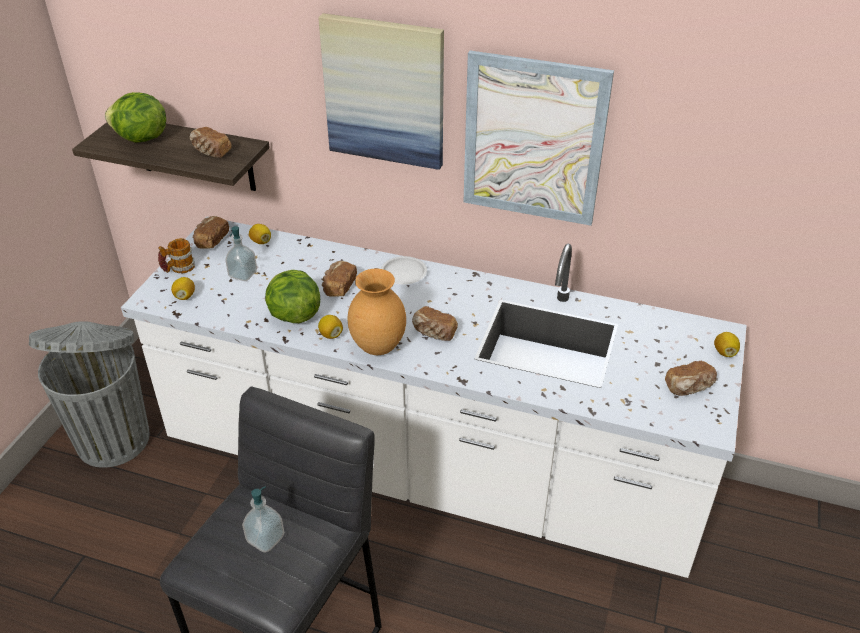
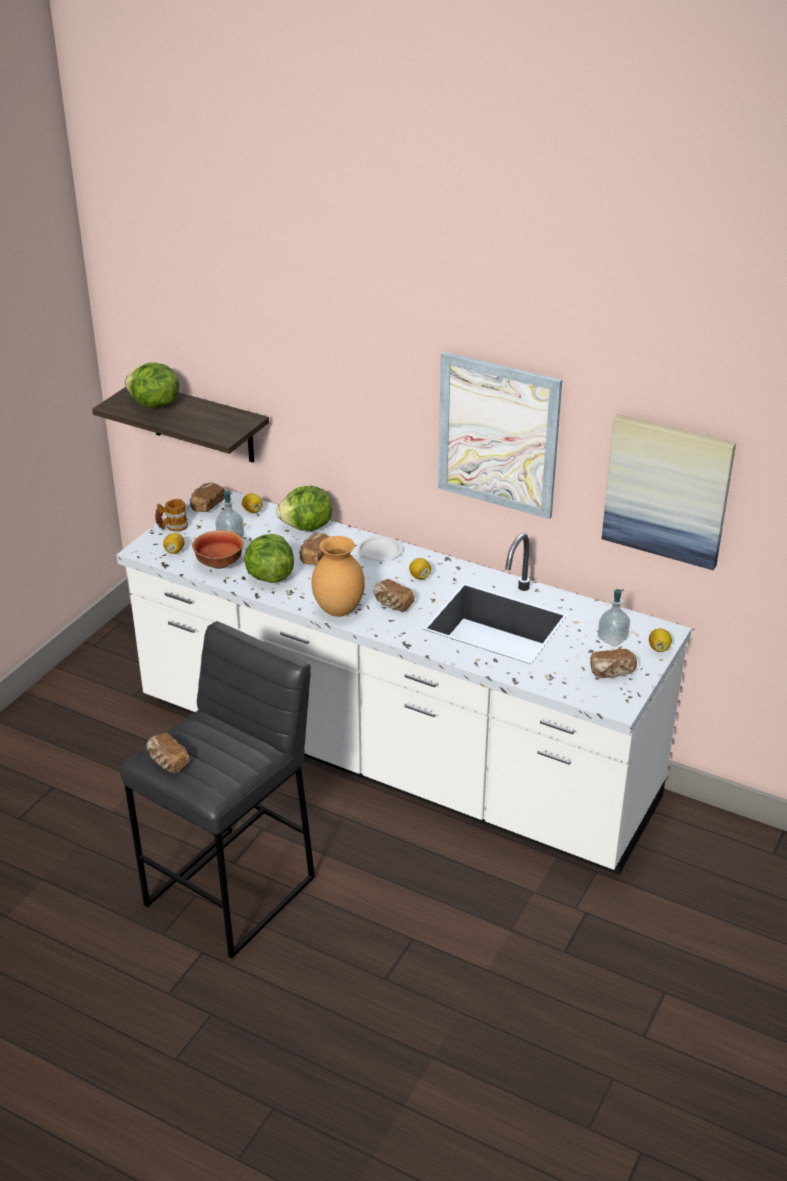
camera: 10 degrees right, 5 degrees down
grey trash can [29,321,150,468] -> none
bread [190,127,232,158] -> bread moved to [147,733,190,773]
soap dispenser [242,486,284,552] -> soap dispenser moved to [598,589,630,647]
picture [318,13,444,170] -> picture moved to [602,414,736,570]
lemon [318,315,343,339] -> lemon moved to [409,558,431,579]
none -> bowl [192,530,244,569]
none -> lettuce [276,486,332,531]

